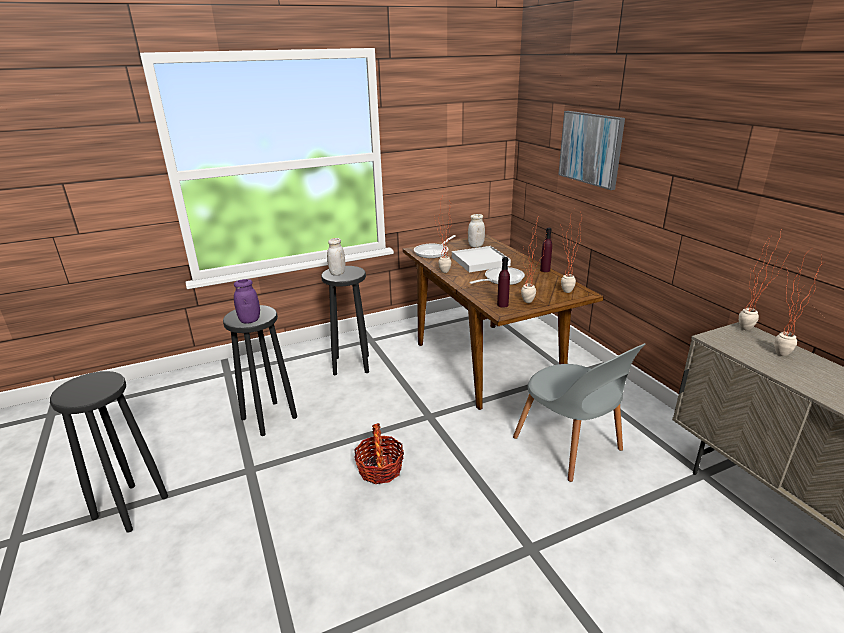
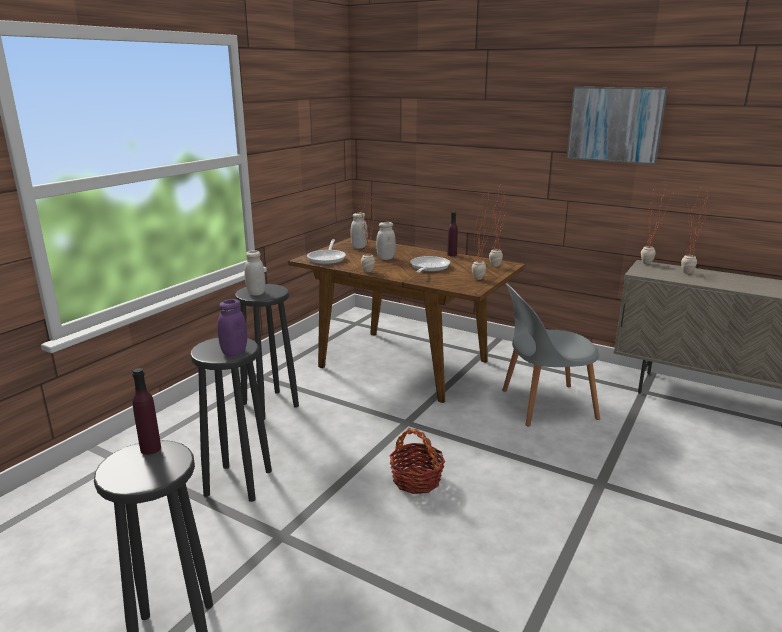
camera: 35 degrees left, 5 degrees down
white tray [452,246,511,272] -> white jar [376,222,396,260]
purple bottle [497,257,510,308] -> purple bottle moved to [132,368,161,455]
grey chair [513,343,645,482] -> grey chair turned 150 degrees clockwise [502,283,600,426]
picture [558,111,625,190] -> picture moved to [567,87,668,165]

